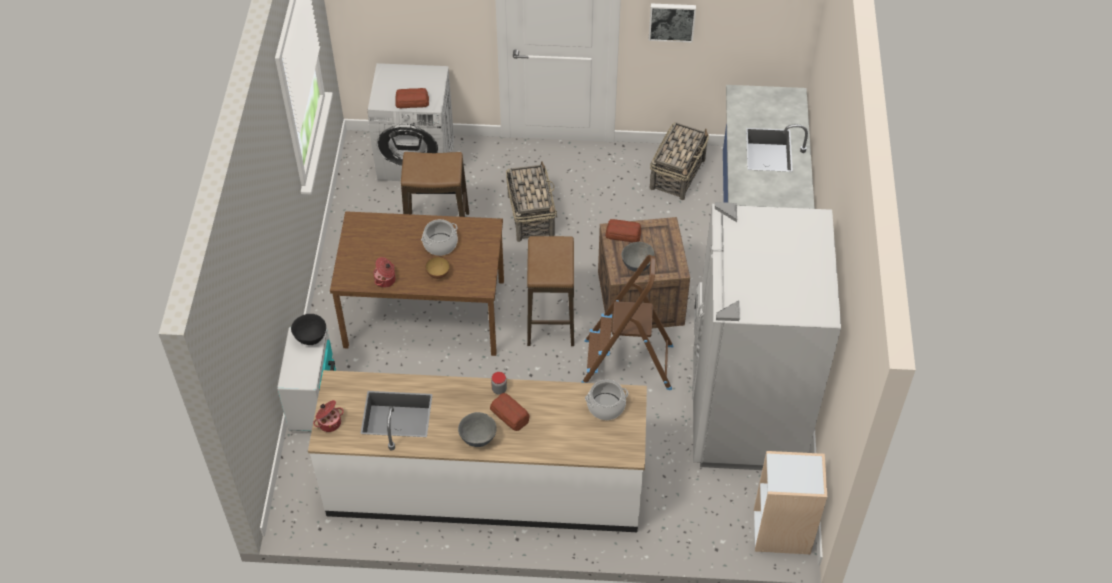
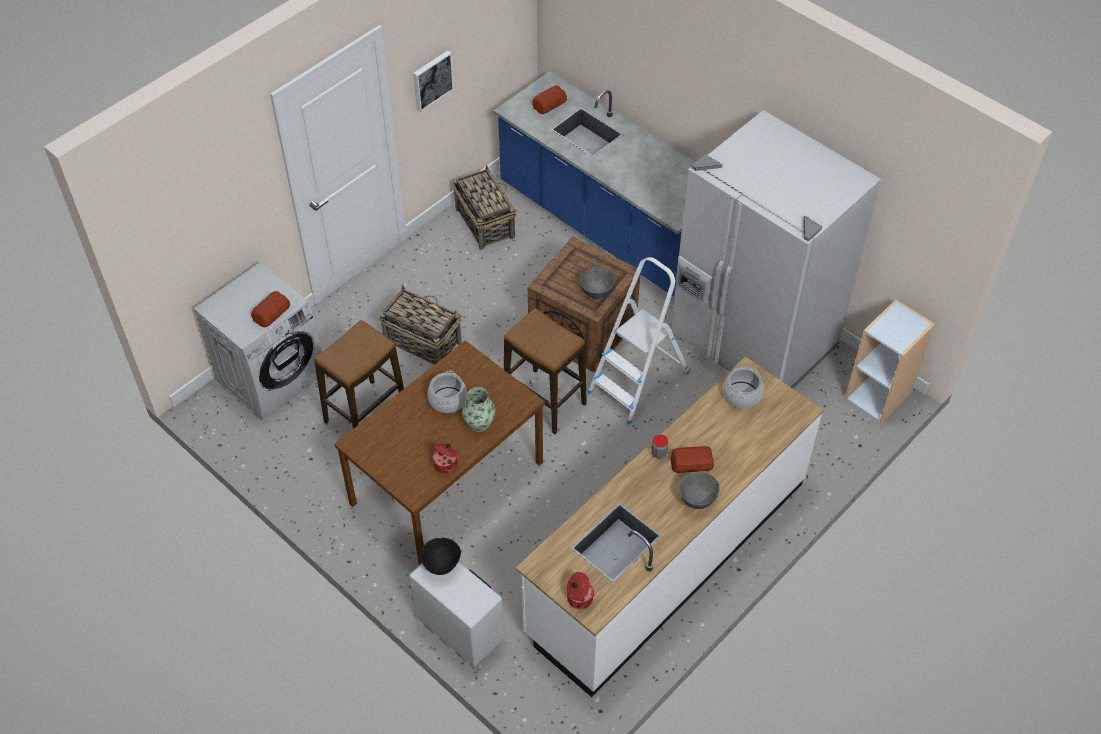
camera: 50 degrees left, 0 degrees up
bowl [426,257,450,279] -> vase [462,387,495,432]
brown step ladder [581,255,674,390] -> white step ladder [587,257,690,425]
bread [605,219,641,242] -> bread moved to [532,85,567,114]

